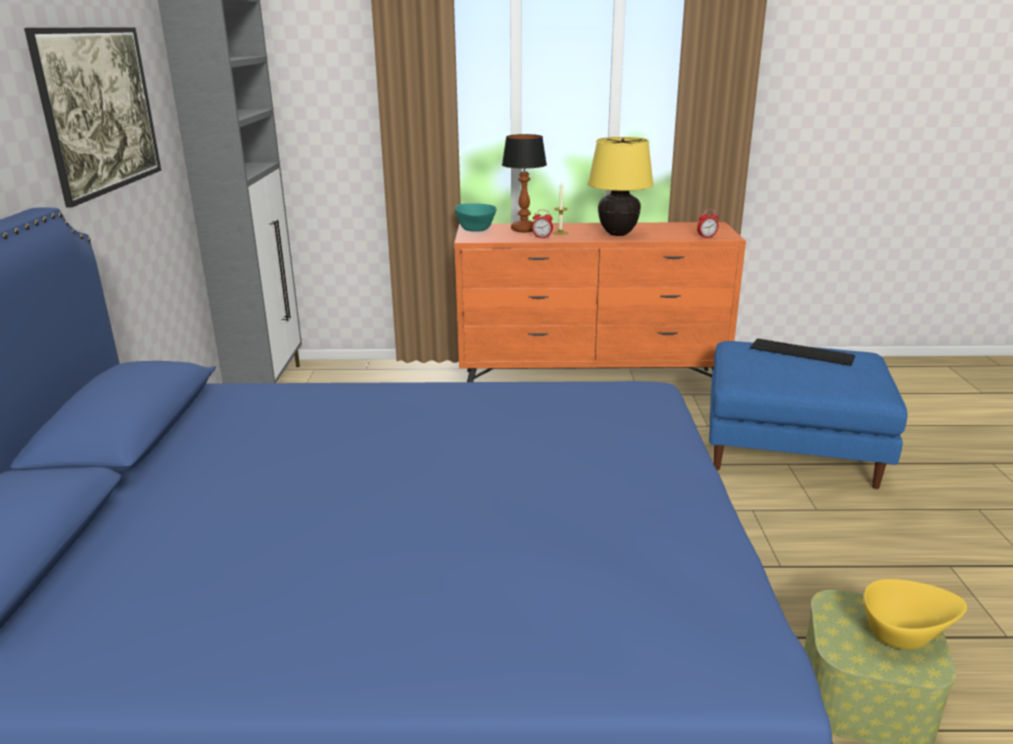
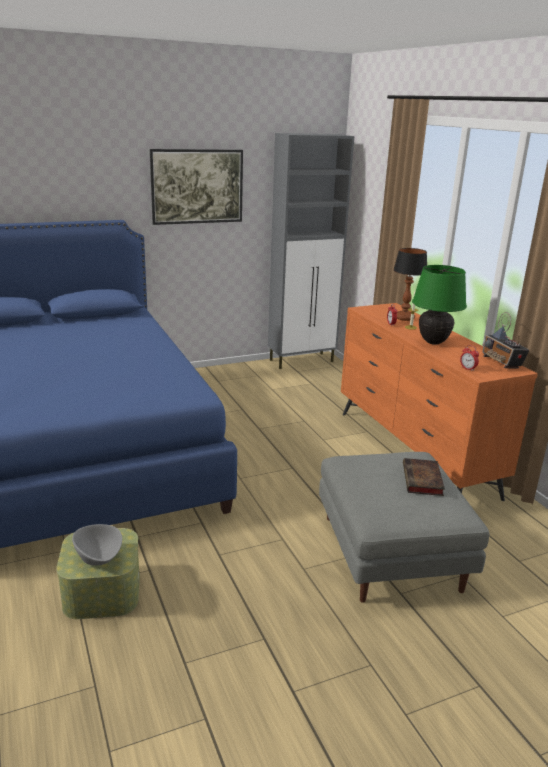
camera: 65 degrees right, 0 degrees up
turquoise bowl [455,203,497,232] -> none
yellow table lamp [587,137,654,236] -> green table lamp [412,265,467,345]
blue ottoman [709,341,908,489] -> grey ottoman [319,452,489,603]
keyboard [750,339,855,366] -> book [403,458,445,496]
yellow bowl [863,579,967,650] -> grey bowl [72,524,122,566]
none -> radio [482,312,530,369]

